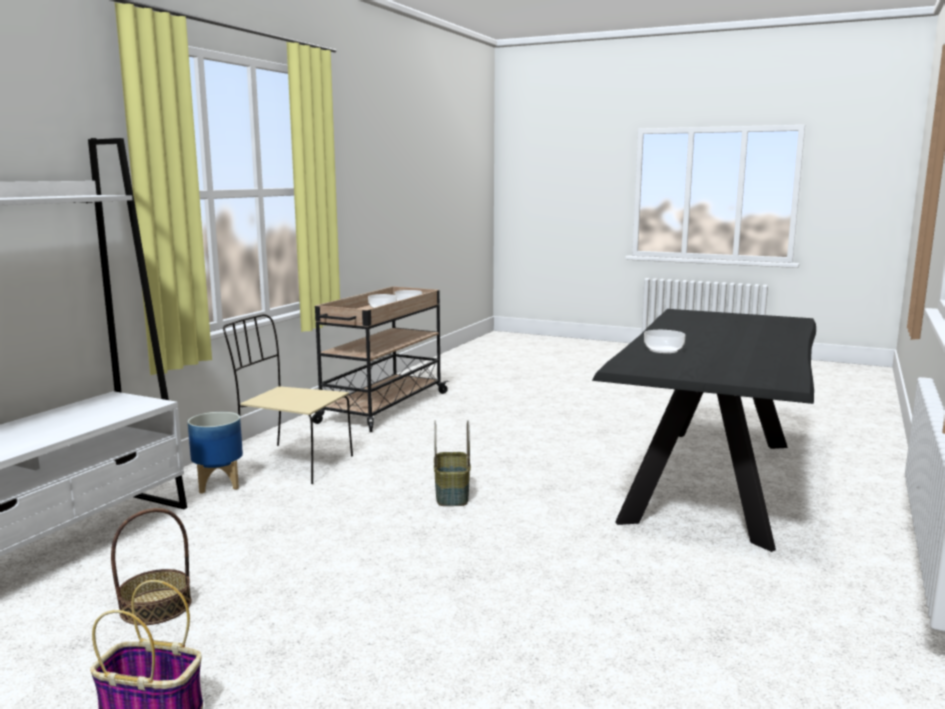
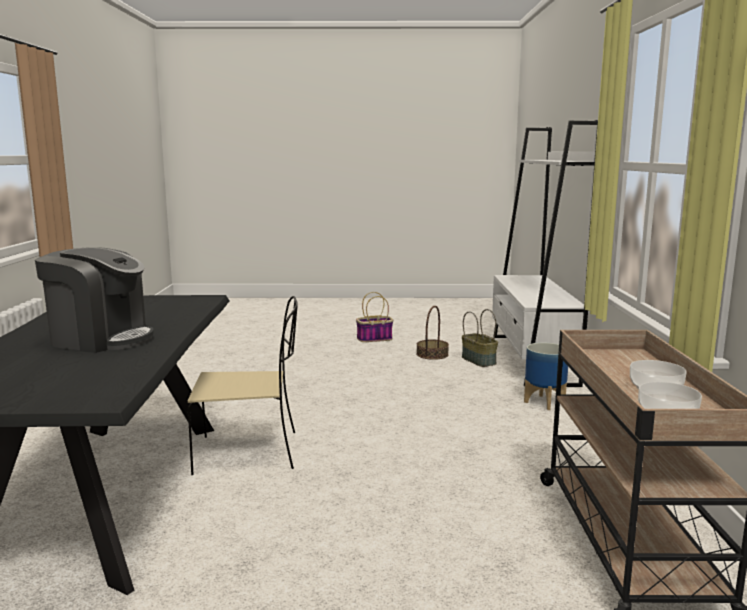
camera: 155 degrees right, 0 degrees up
beige chair [223,314,353,484] -> beige chair moved to [188,296,298,475]
basket [434,420,471,506] -> basket moved to [462,309,498,367]
bowl [644,330,686,354] -> none
none -> coffee machine [35,247,154,353]

